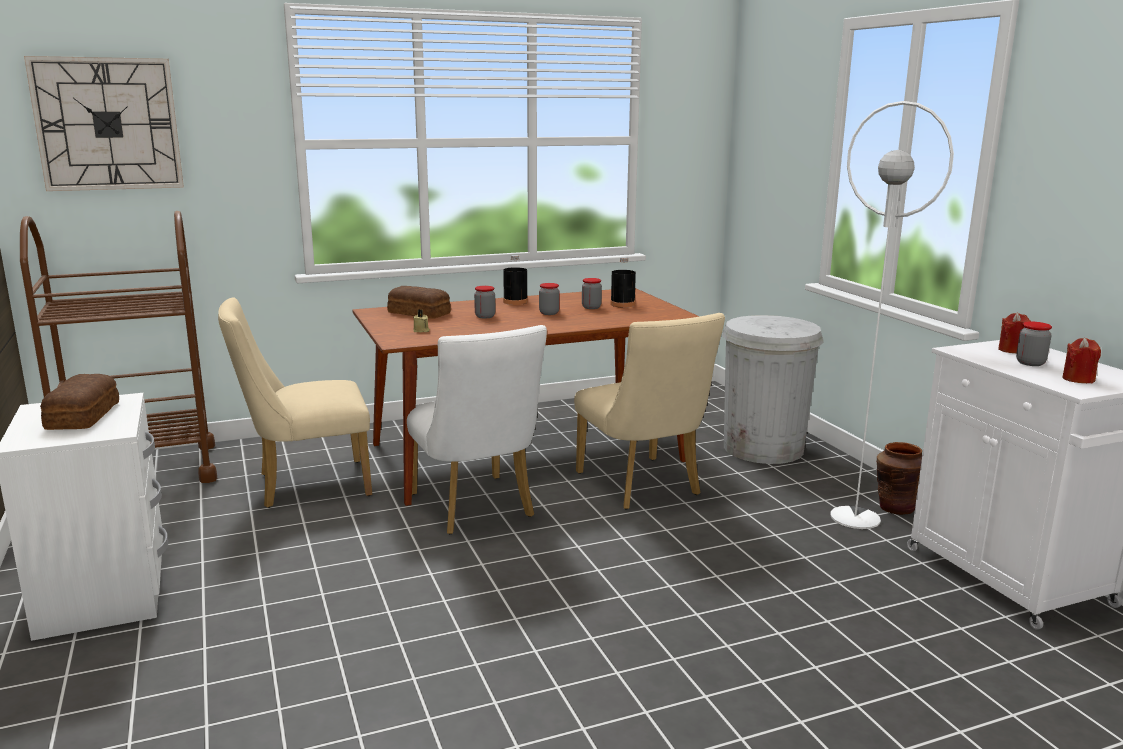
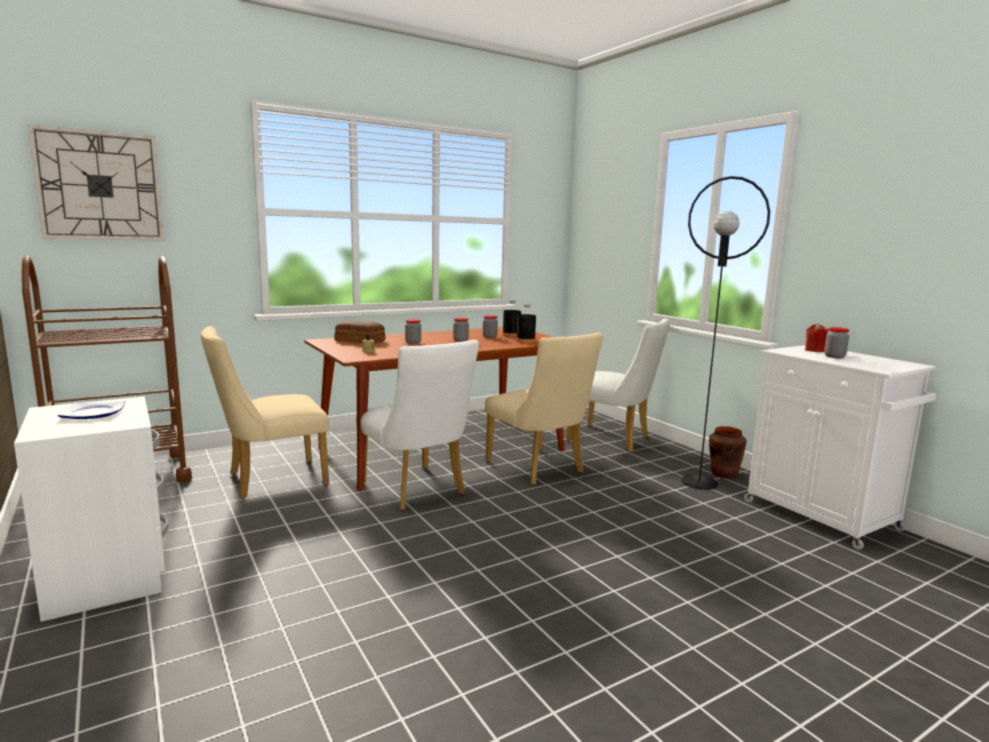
camera: 10 degrees left, 5 degrees down
bread [40,374,119,430] -> plate [57,400,125,419]
black bottle [503,255,528,305] -> black bottle moved to [516,304,536,343]
white trash can [722,315,824,464] -> white chair [566,318,670,452]
white floor lamp [831,101,954,529] -> black floor lamp [681,176,770,490]
red candle [1062,338,1101,383] -> none

